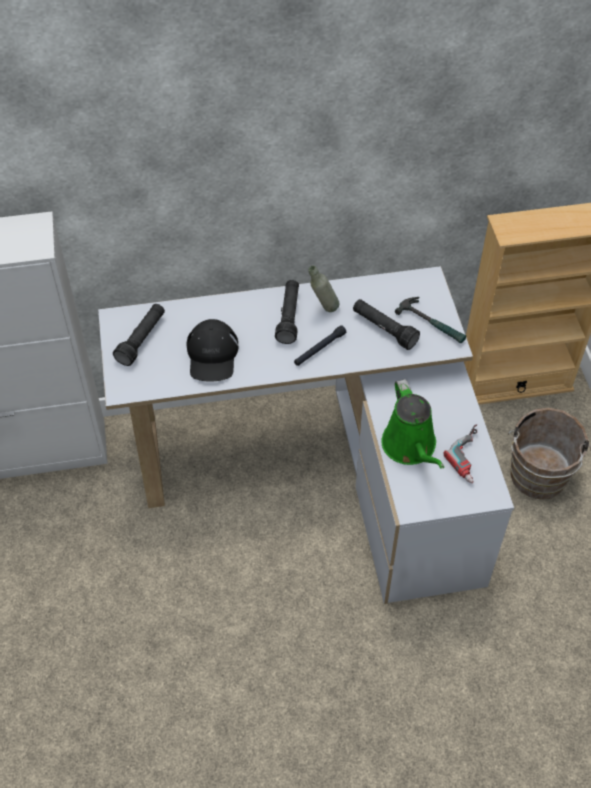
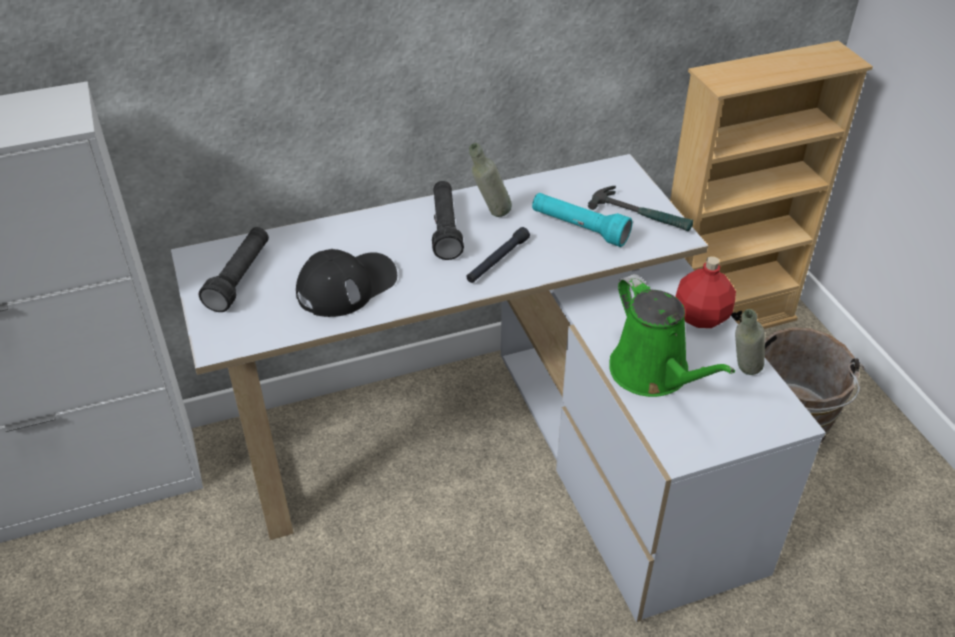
camera: 10 degrees left, 10 degrees down
black cap [186,319,238,381] -> black cap turned 120 degrees counterclockwise [296,249,397,317]
black flashlight [353,299,420,350] -> turquoise flashlight [532,193,632,247]
power drill [443,424,477,483] -> grey bottle [735,309,765,375]
none -> red bottle [675,257,736,328]

